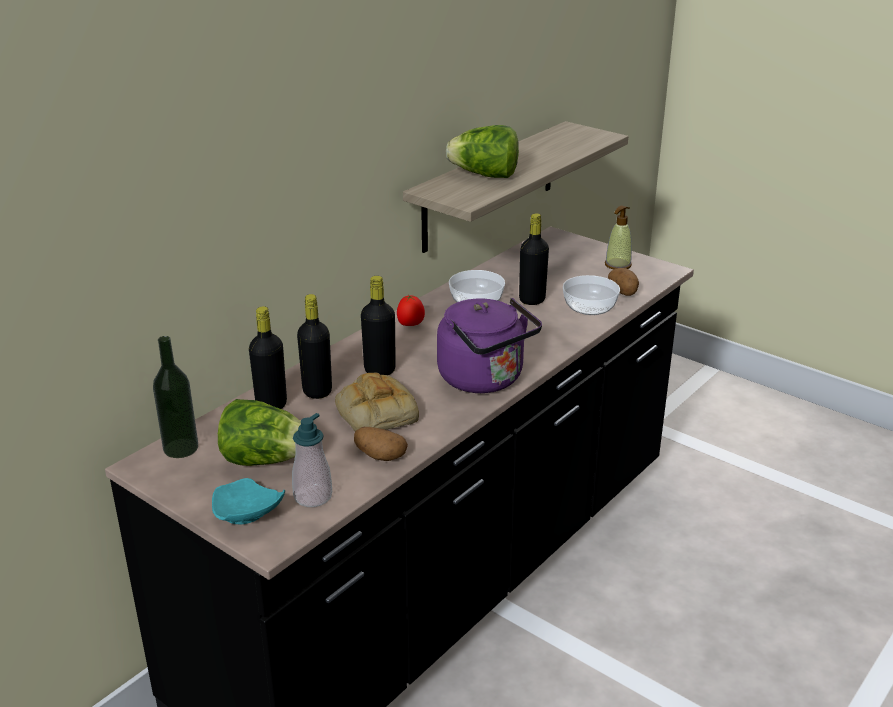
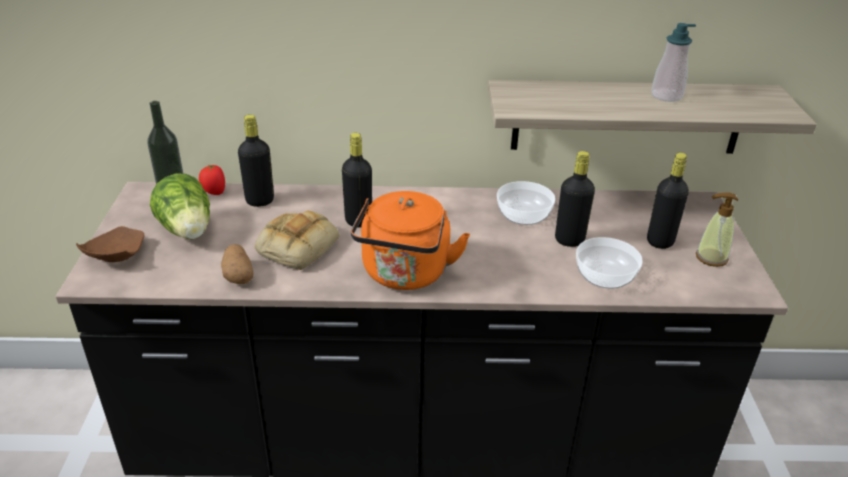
camera: 50 degrees right, 5 degrees up
turquoise plate [212,478,285,524] -> brown plate [76,226,145,262]
soap dispenser [292,413,332,507] -> soap dispenser moved to [651,23,696,102]
black bottle [297,294,332,399] -> black bottle moved to [647,153,689,249]
tomato [397,295,425,326] -> tomato moved to [199,165,225,195]
purple kettle [437,298,542,393] -> orange kettle [351,191,470,290]
lettuce [446,125,519,178] -> none
potato [608,268,639,296] -> none

